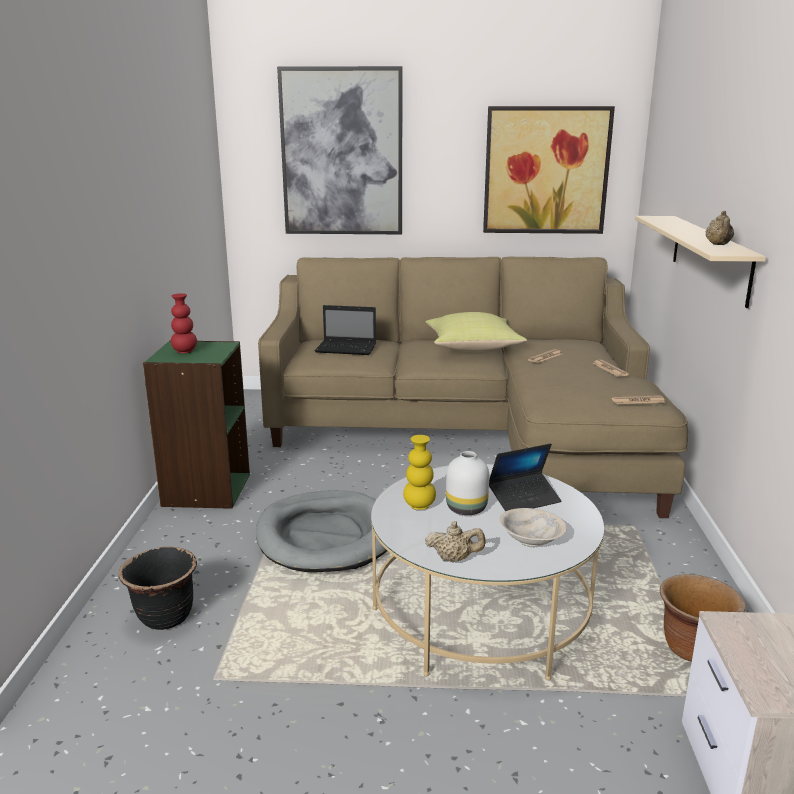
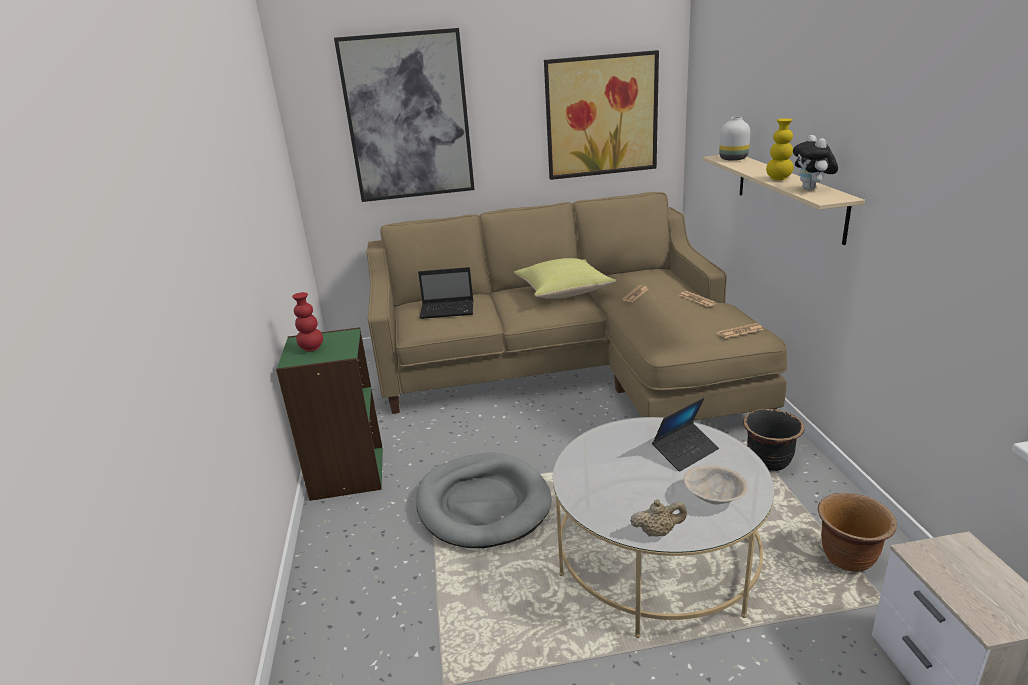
camera: 10 degrees left, 5 degrees up
black planter [119,547,197,630] -> black planter moved to [743,409,805,471]
yellow vase [403,435,436,510] -> yellow vase moved to [766,118,794,180]
white vase [446,451,489,515] -> white vase moved to [719,117,750,161]
beige teapot [706,211,734,245] -> plush toy [793,135,838,190]

